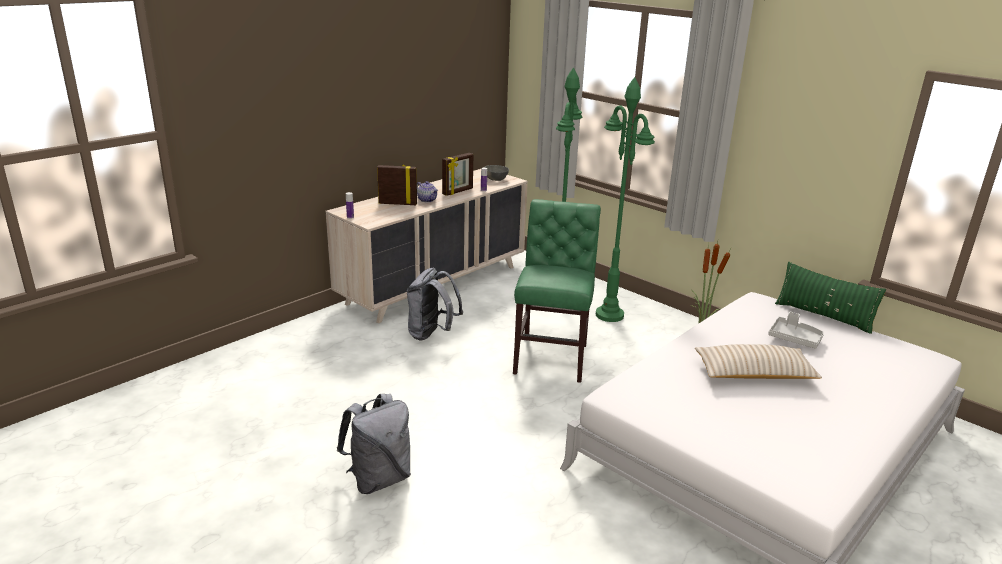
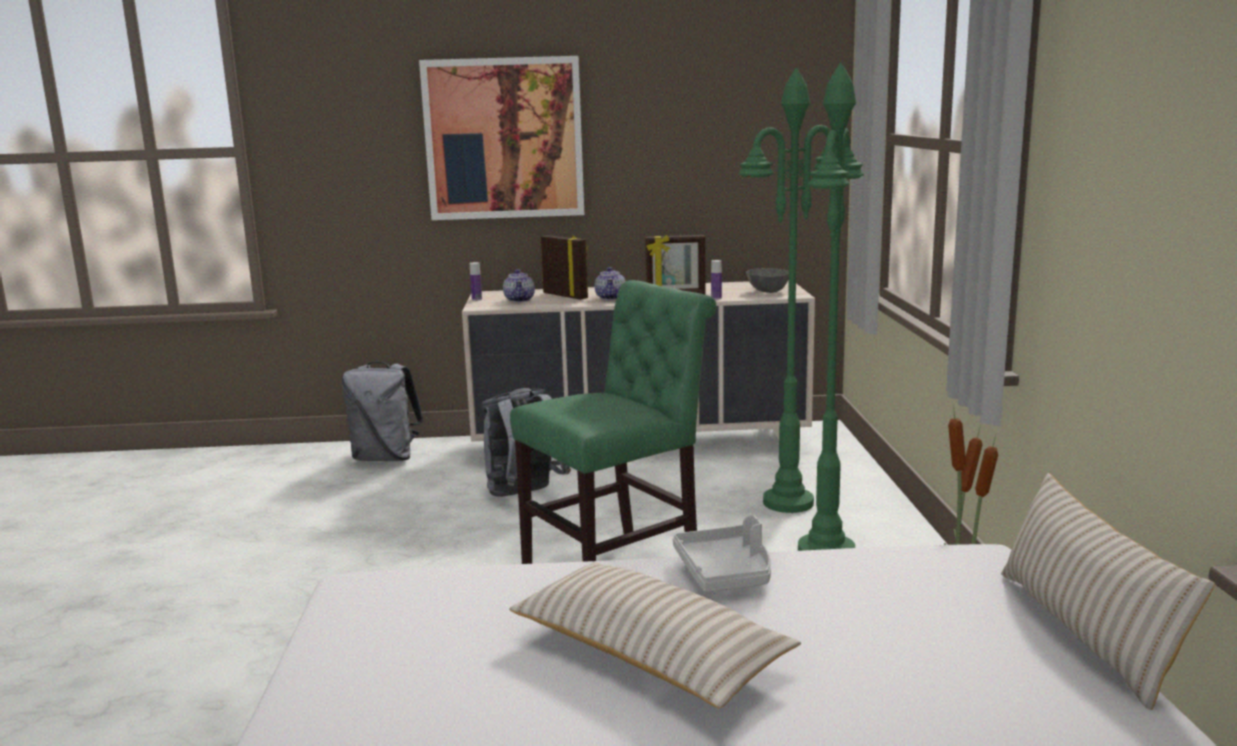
camera: 45 degrees right, 10 degrees down
grey backpack [337,394,411,494] -> grey backpack moved to [342,361,424,461]
grey tray [768,312,824,349] -> grey tray moved to [673,515,771,592]
green pillow [775,262,886,334] -> beige pillow [1001,473,1215,710]
none -> picture [419,56,584,220]
none -> teapot [503,269,535,302]

